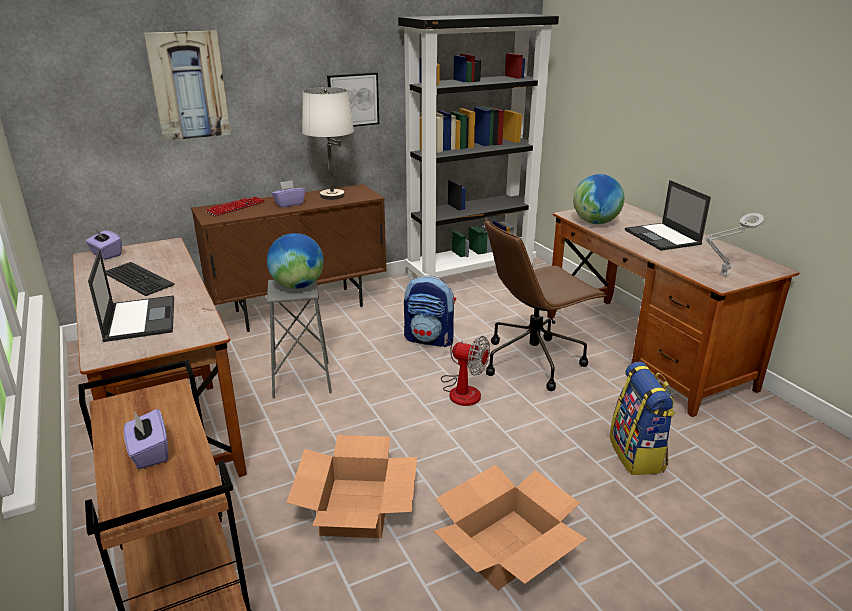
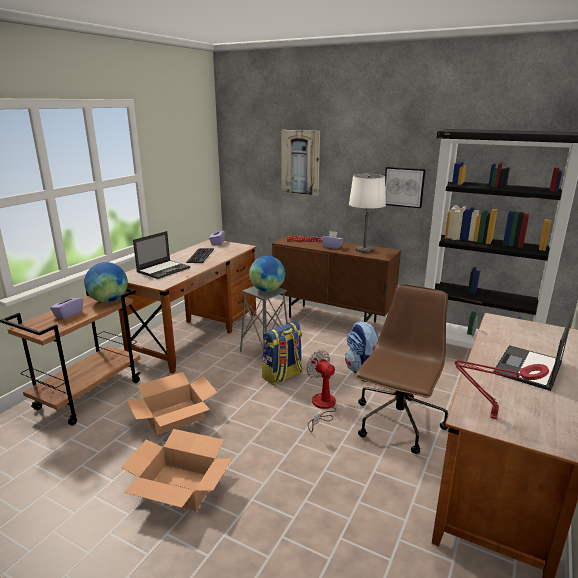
camera: 55 degrees right, 5 degrees down
fan [441,332,490,406] -> fan turned 150 degrees clockwise [306,350,336,432]
brown office chair [484,219,607,391] -> brown office chair turned 90 degrees clockwise [355,284,448,454]
globe [573,174,624,224] -> globe moved to [84,262,128,303]
backpack [610,362,676,475] -> backpack moved to [262,321,303,386]
grey table lamp [705,213,764,276] -> red table lamp [455,360,549,419]

